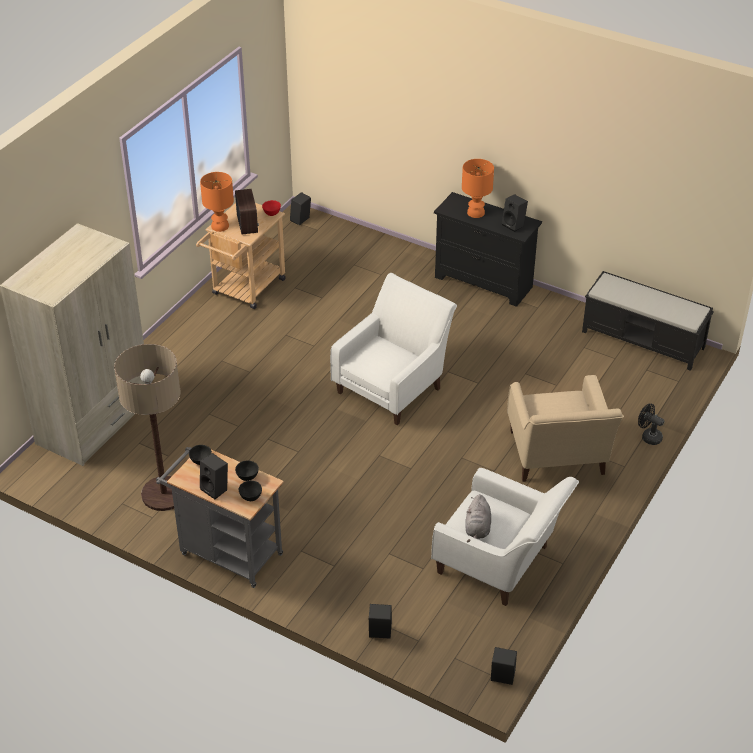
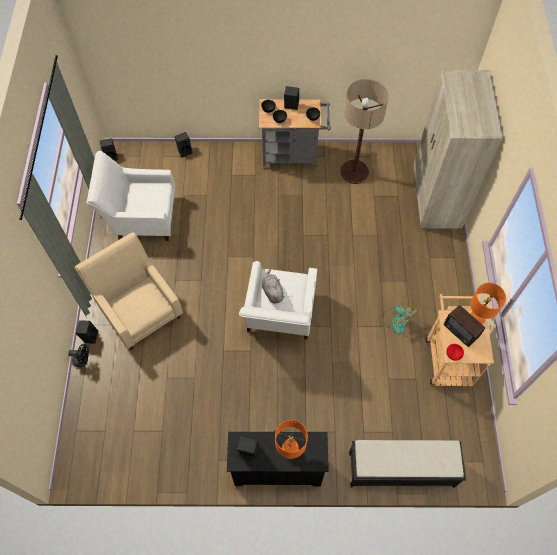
camera: 150 degrees right, 20 degrees up
black speaker [290,192,311,225] -> black speaker moved to [76,320,98,344]
grey plush toy [465,494,491,542] -> grey plush toy moved to [262,269,285,303]
black bench [582,271,714,371] -> black bench moved to [349,440,466,488]
none -> fan [380,304,418,334]

